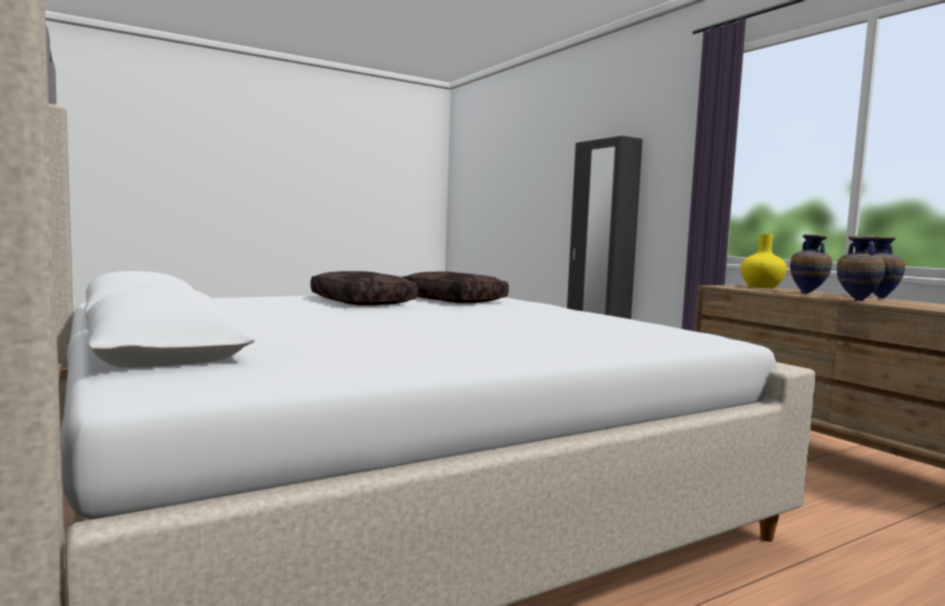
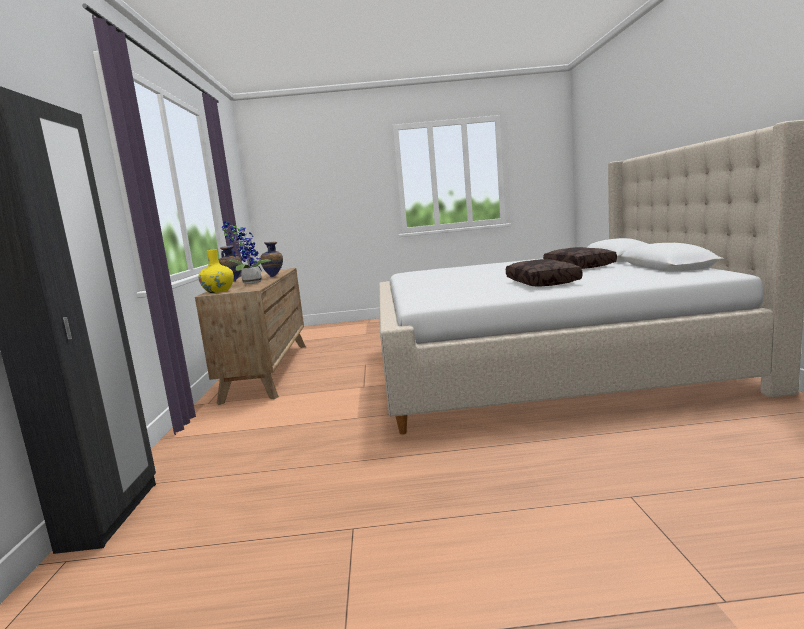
camera: 150 degrees left, 5 degrees up
brown pillow [403,271,509,303] -> brown pillow moved to [543,247,617,269]
vase [790,234,832,293] -> potted plant [222,221,271,284]

